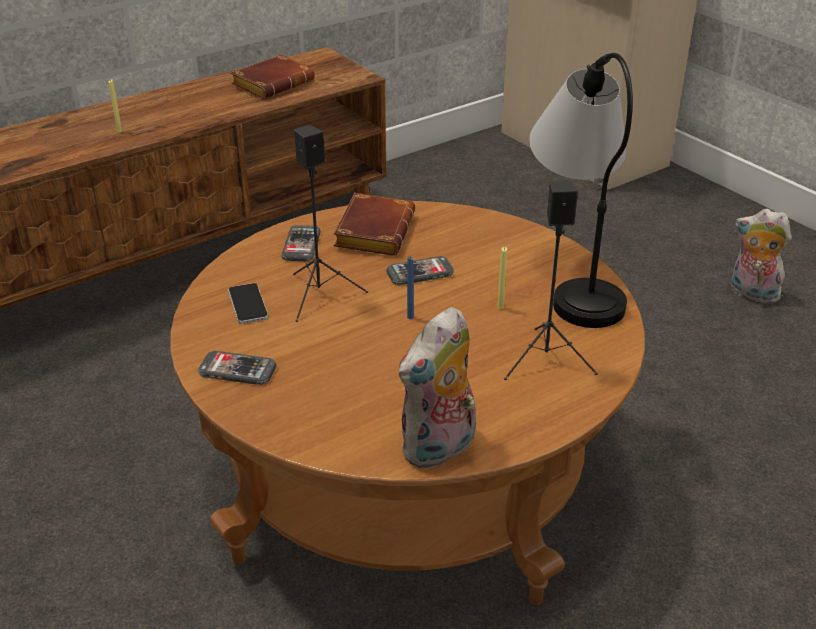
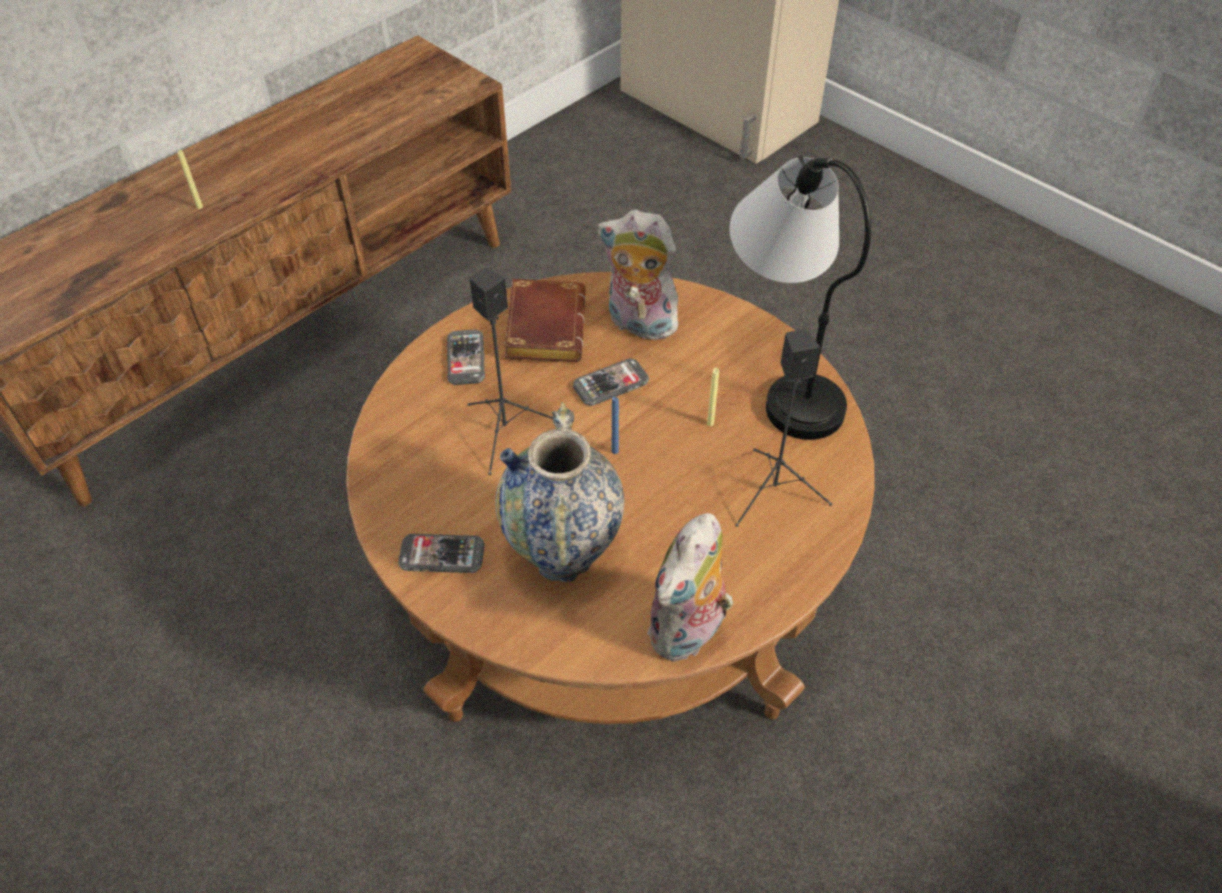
camera: 10 degrees left, 15 degrees up
phone [228,283,268,324] -> none
brown book [231,55,315,99] -> none
plush toy [731,209,792,304] -> plush toy moved to [598,210,686,343]
none -> vase [495,402,624,582]

